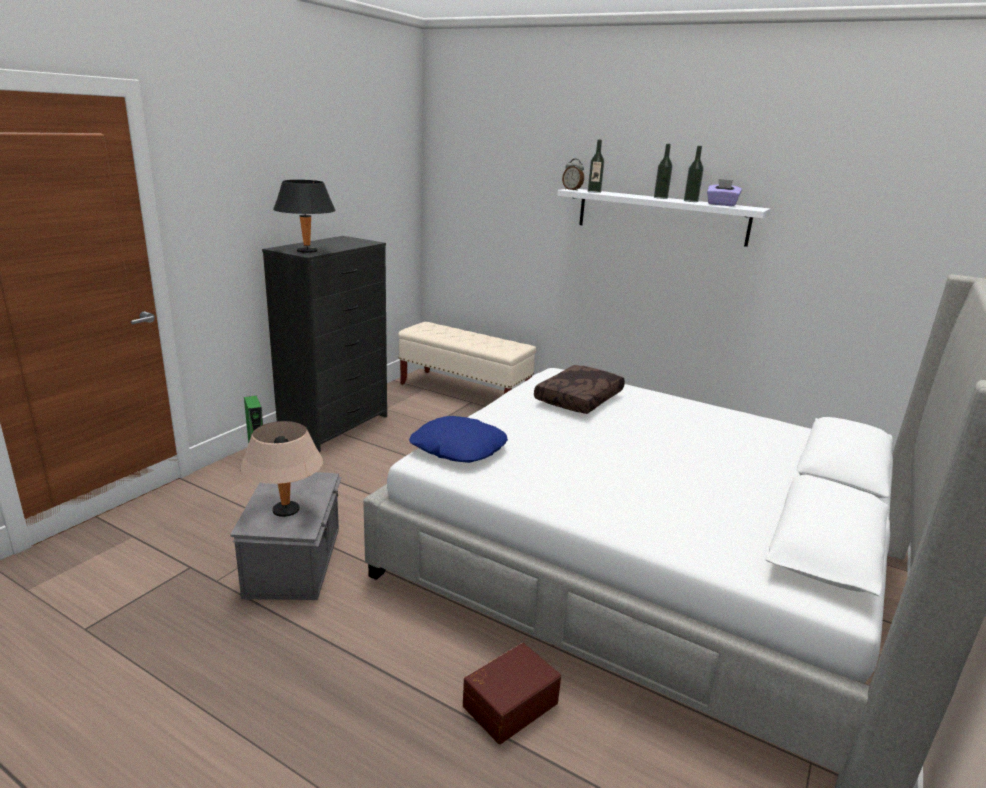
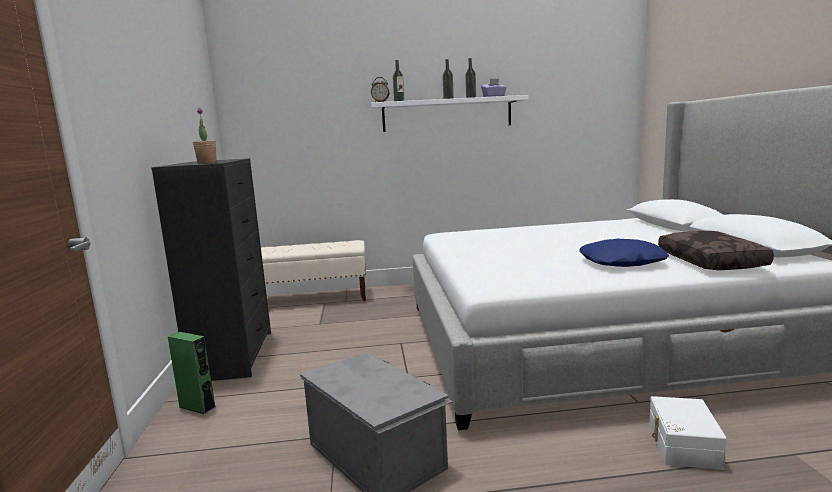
camera: 35 degrees left, 10 degrees down
beige table lamp [240,421,323,517] -> none
black table lamp [273,180,336,253] -> potted plant [193,108,217,164]
blue pillow [409,416,508,463] -> blue pillow moved to [579,239,669,267]
brown storage box [463,643,561,744] -> white storage box [649,396,727,470]
brown pillow [534,365,625,414] -> brown pillow moved to [658,231,774,270]

